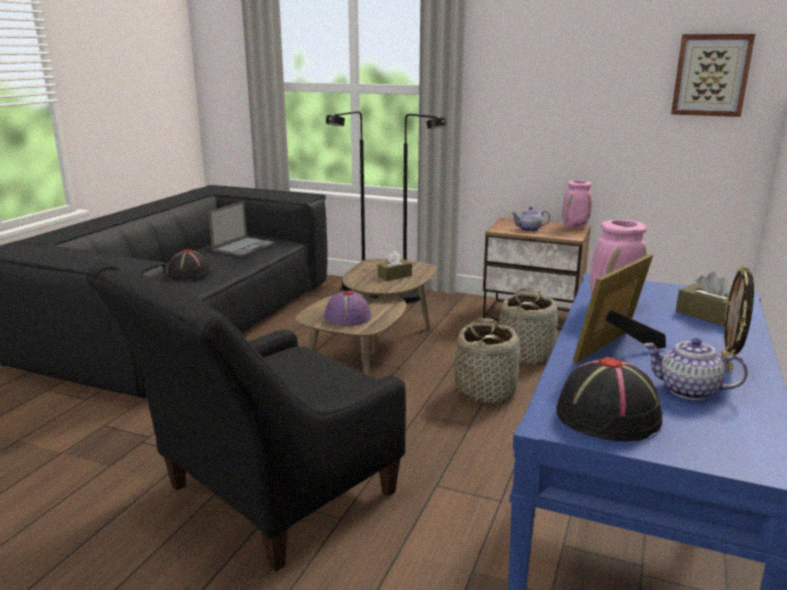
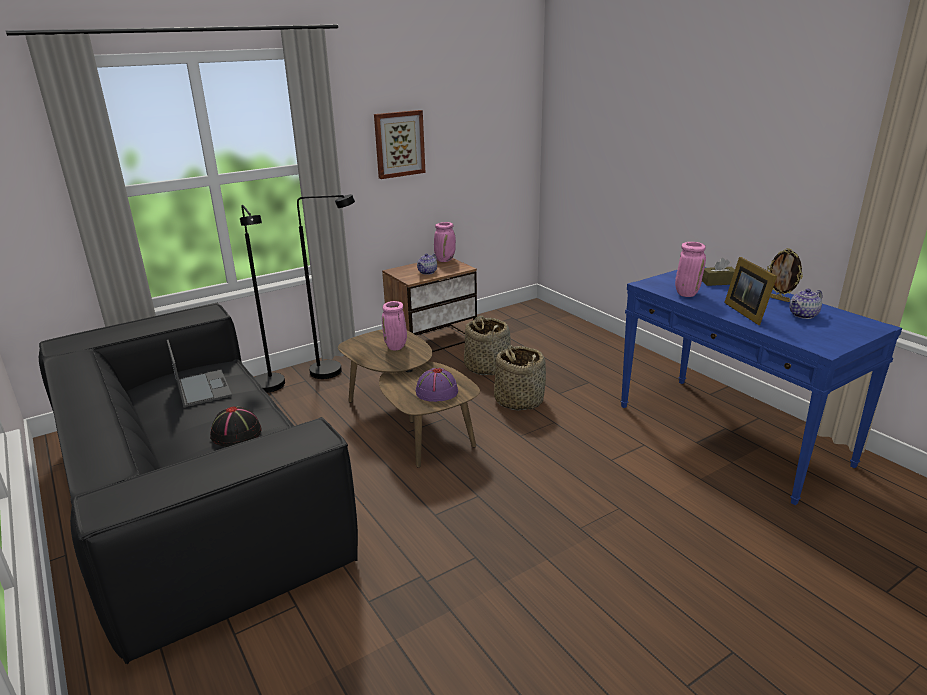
camera: 55 degrees left, 5 degrees up
black armchair [86,262,406,572] -> none
brown tissue box [378,251,412,281] -> pink vase [382,301,407,350]
black hat [556,357,662,442] -> none
picture [671,34,755,117] -> picture moved to [374,110,426,179]

